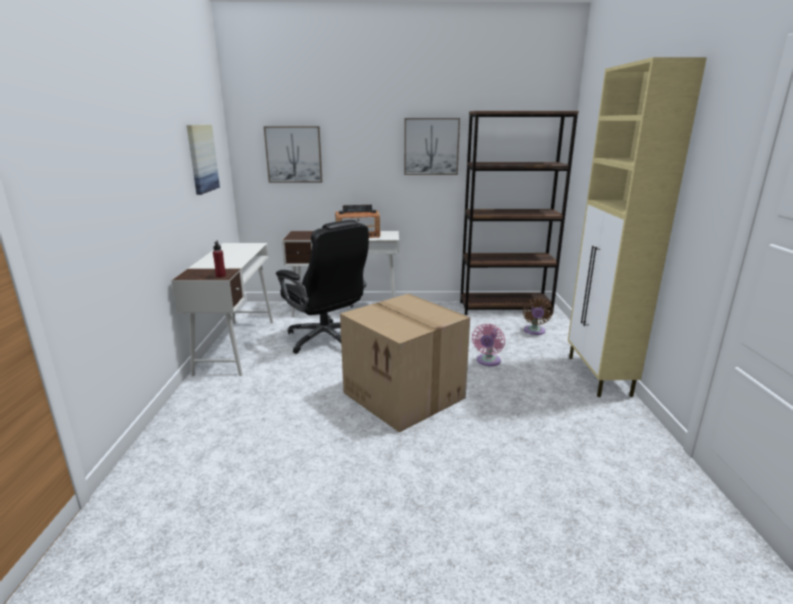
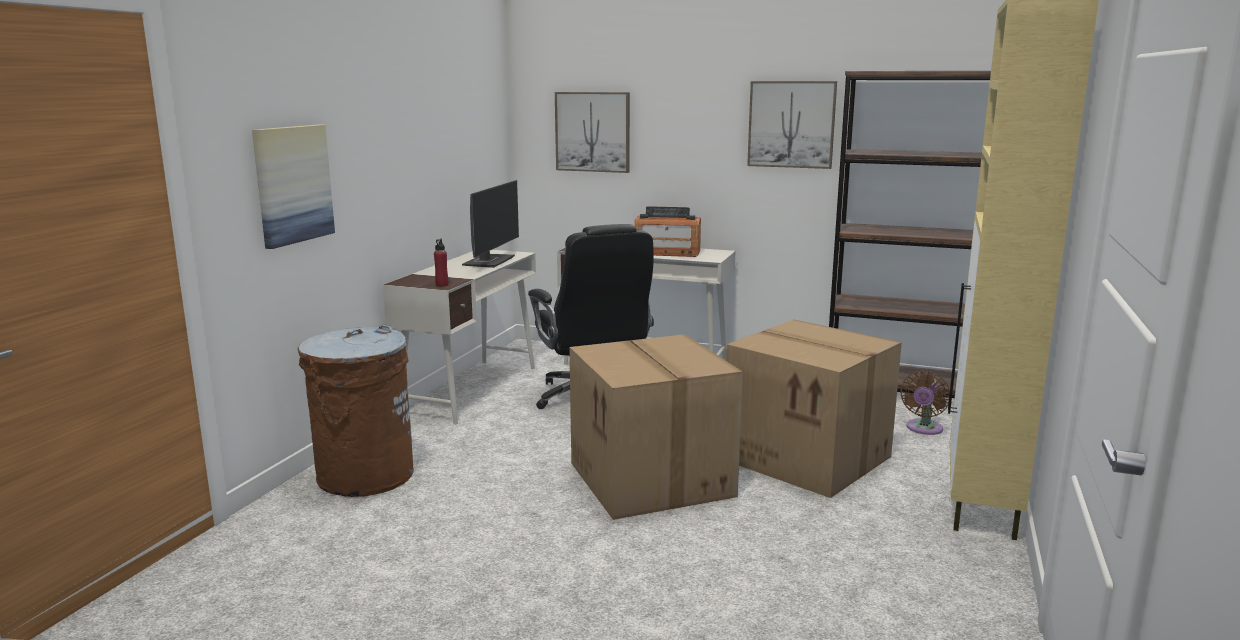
camera: 20 degrees right, 5 degrees down
picture [187,125,220,195] -> picture moved to [252,125,335,249]
pink fan [472,324,505,366] -> cardboard box [726,319,902,498]
none -> brown trash can [298,325,414,497]
none -> monitor [462,180,519,268]

